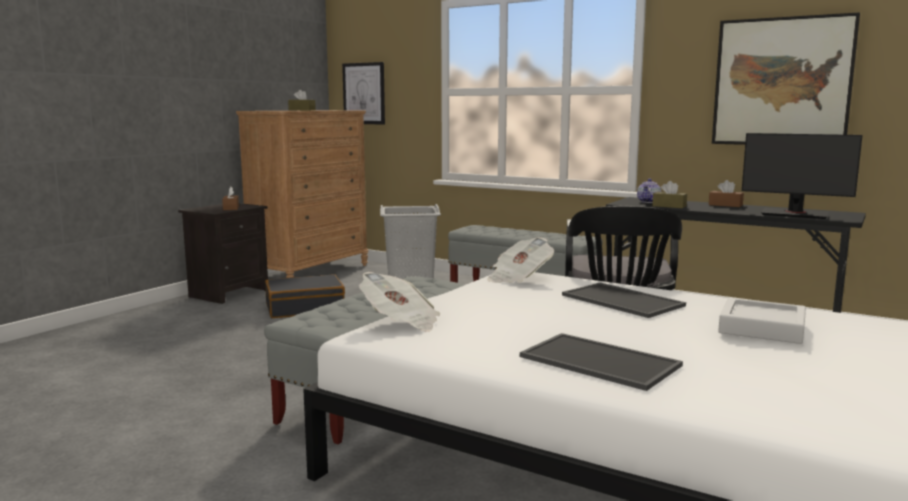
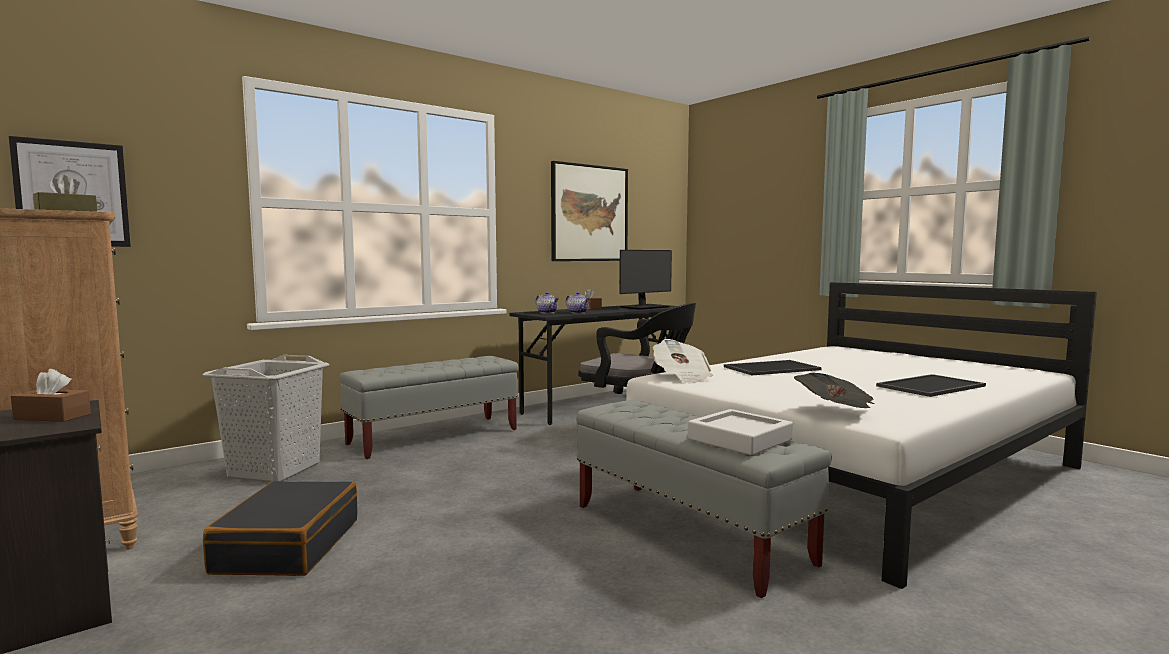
camera: 70 degrees left, 5 degrees down
brown tissue box [652,181,687,208] -> teapot [566,292,590,314]
grey tray [718,298,806,344] -> grey tray moved to [688,409,793,455]

